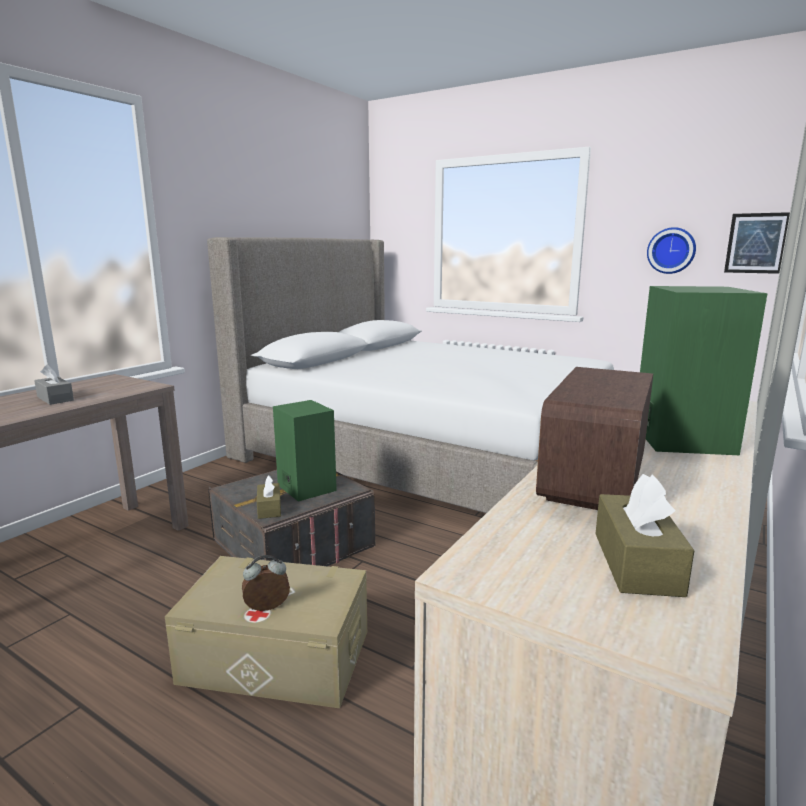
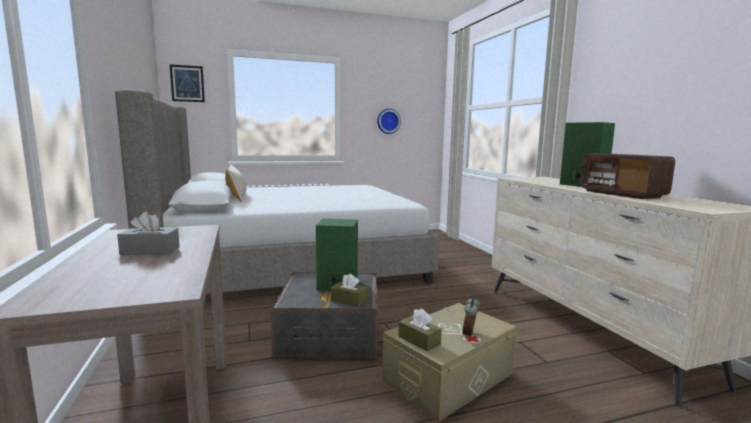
camera: 50 degrees left, 5 degrees down
brown tissue box [595,474,694,597] -> brown tissue box moved to [398,309,442,351]
picture [724,212,790,274] -> picture moved to [169,64,205,102]
none -> beige pillow [225,164,247,202]

